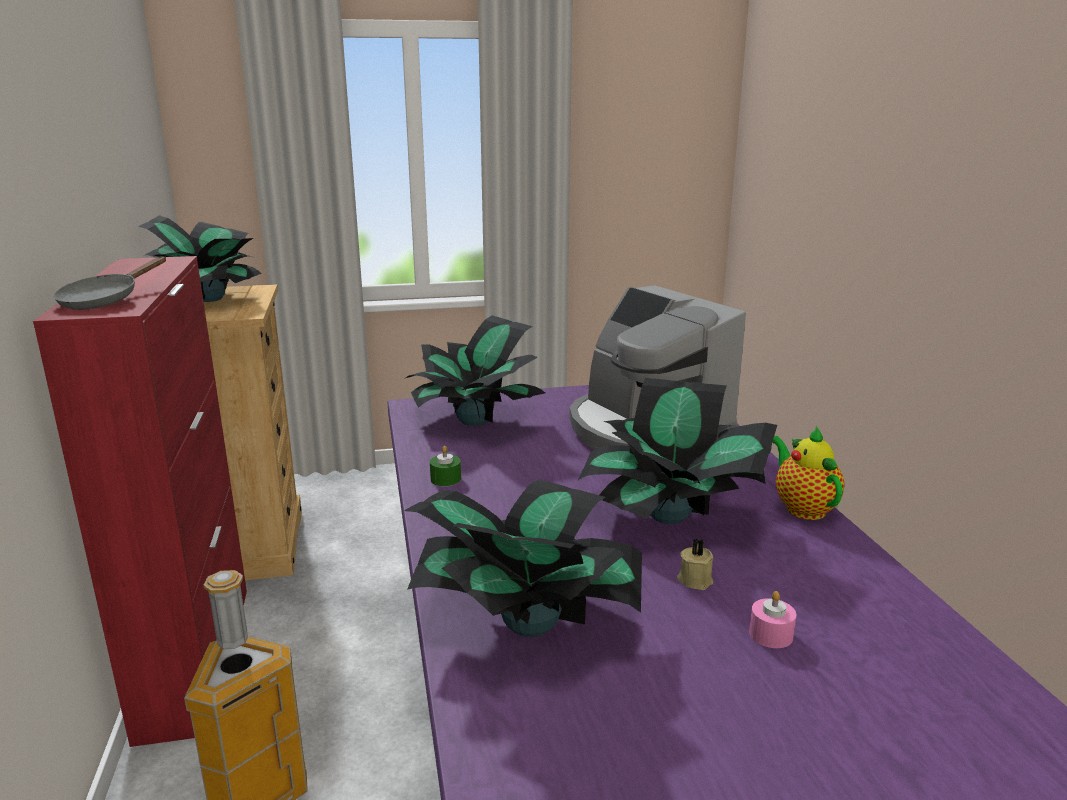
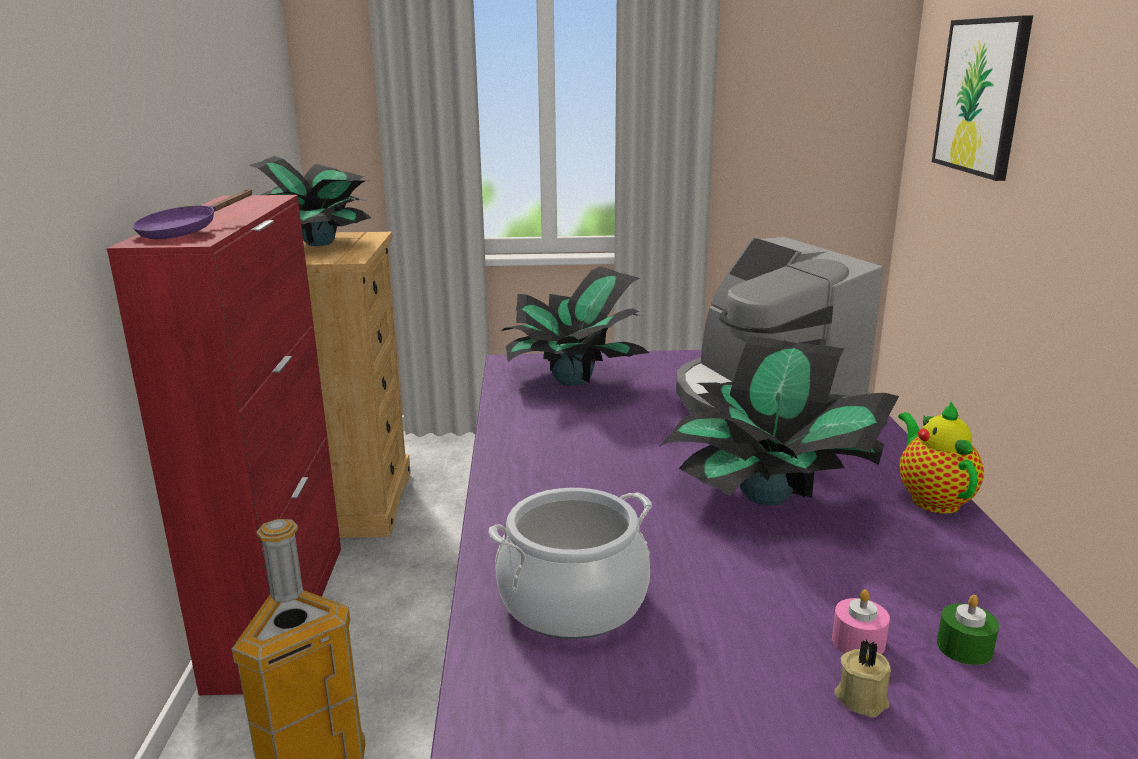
camera: 10 degrees right, 0 degrees up
grey frying pan [53,256,166,310] -> purple frying pan [132,190,253,239]
potted plant [404,479,642,637] -> cooking pot [489,488,652,639]
green candle [430,446,461,486] -> green candle moved to [937,595,999,665]
beige candle [677,538,713,590] -> beige candle moved to [834,639,891,718]
none -> picture [932,15,1033,181]

